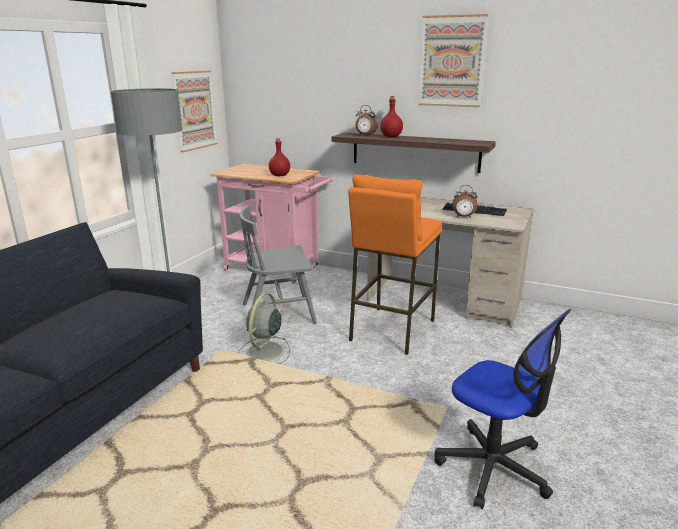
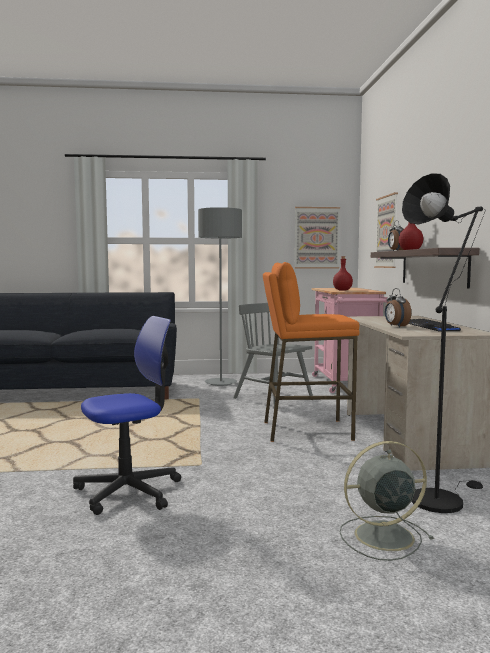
camera: 60 degrees right, 15 degrees down
grey fan [238,293,290,364] -> grey fan moved to [339,441,434,561]
picture [419,14,488,107] -> picture moved to [374,192,398,268]
office chair [434,309,572,509] -> office chair turned 135 degrees counterclockwise [73,316,181,515]
none -> black floor lamp [402,173,485,513]

